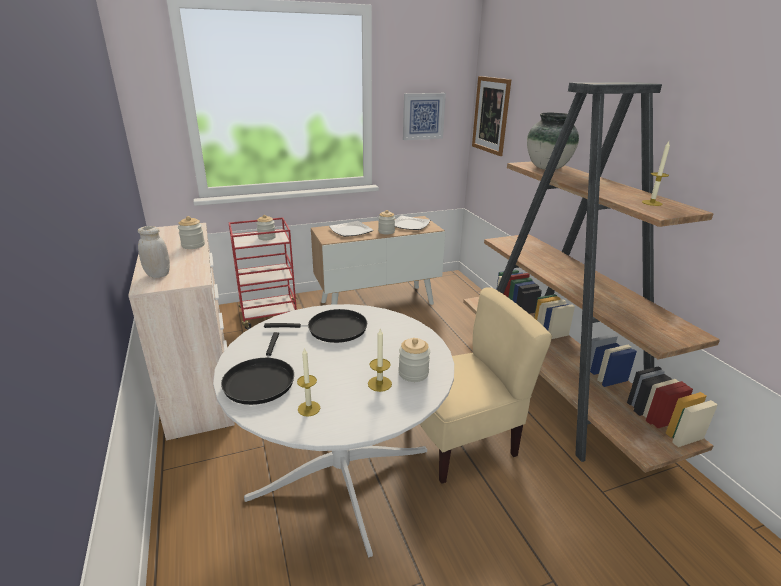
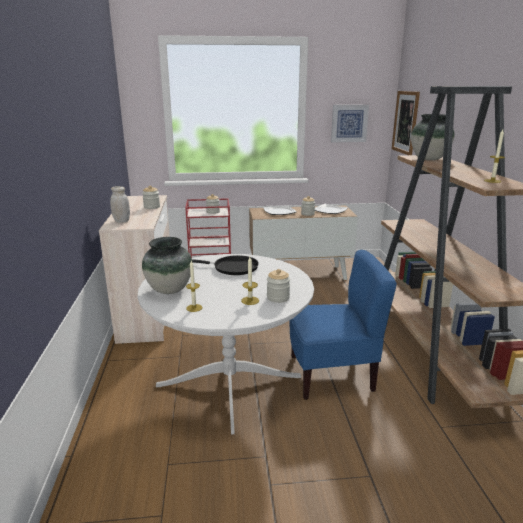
camera: 15 degrees right, 5 degrees down
black frying pan [221,332,294,405] -> vase [142,237,193,294]
beige chair [420,287,552,484] -> blue chair [290,250,397,400]

